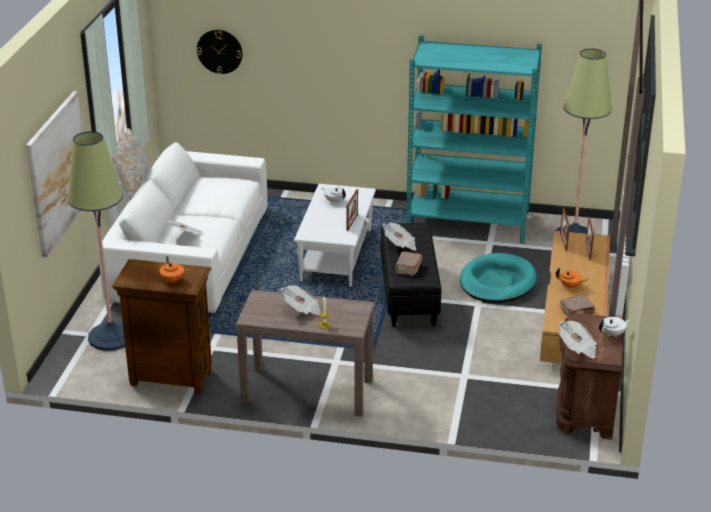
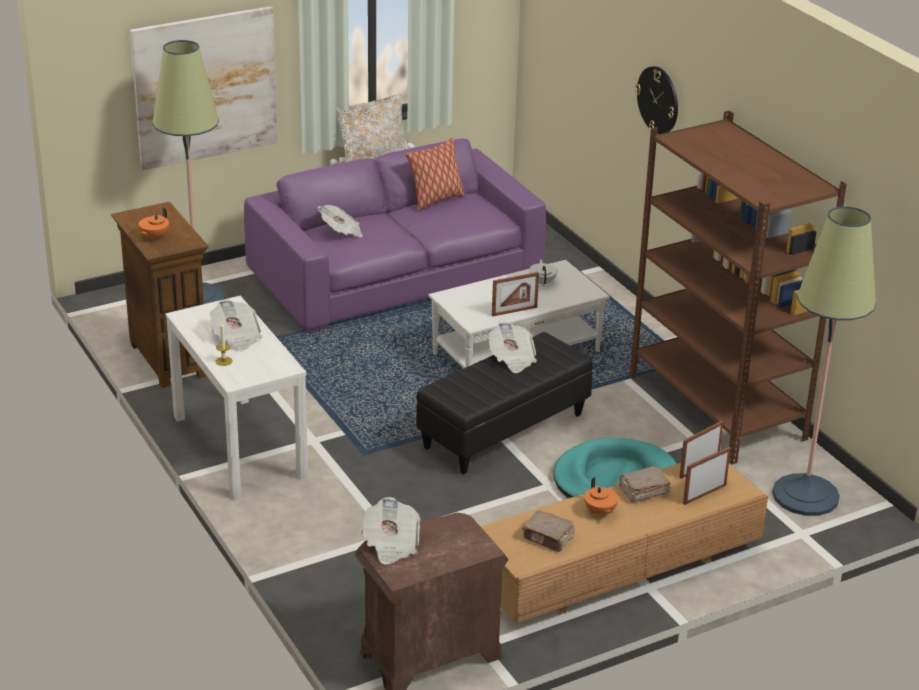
camera: 50 degrees right, 0 degrees up
white sofa [98,142,268,313] -> purple sofa [244,139,546,333]
wall clock [197,30,243,74] -> wall clock moved to [635,66,678,134]
brown console table [236,290,374,417] -> white console table [165,295,308,500]
brown book [395,251,422,276] -> brown book moved to [619,466,671,503]
turquoise bookcase [406,35,542,244] -> brown bookcase [630,111,847,465]
white teapot [599,317,631,338] -> none
none -> pillow [406,138,465,211]

